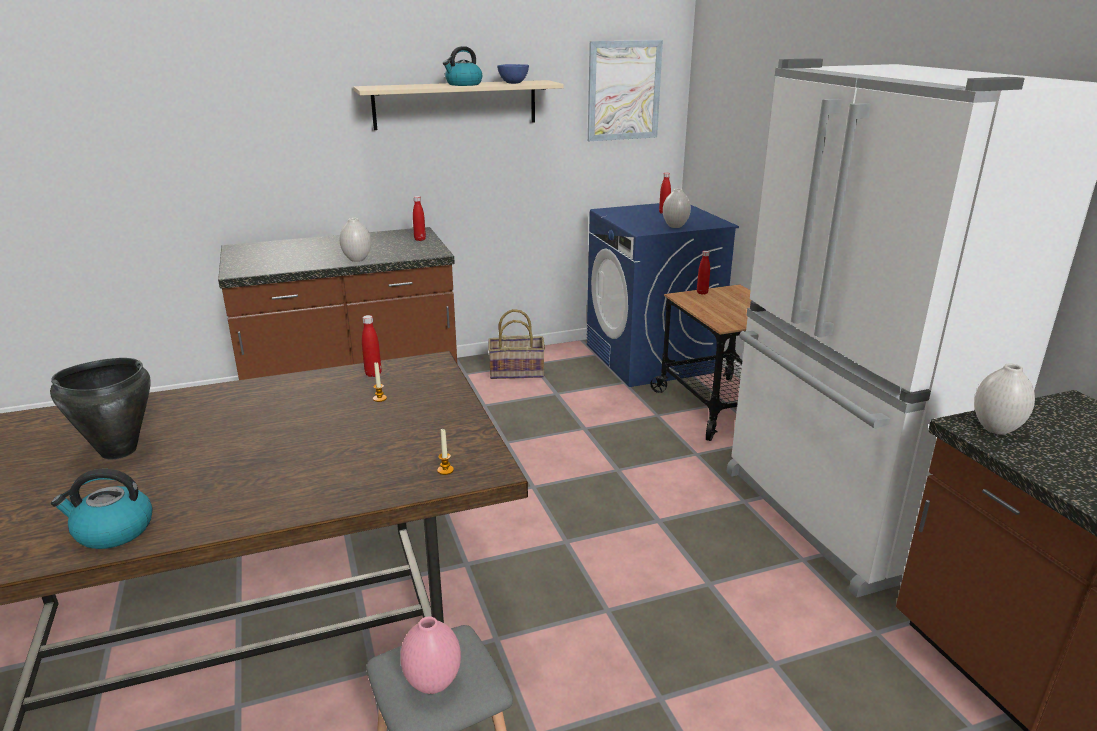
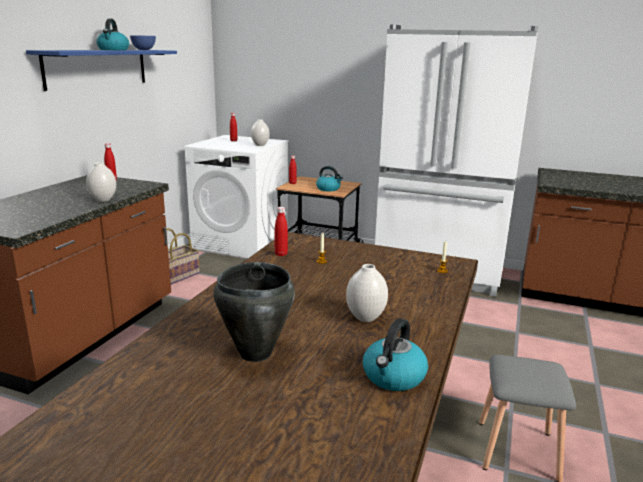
camera: 50 degrees left, 5 degrees down
beige shelf [354,80,564,130] -> blue shelf [26,50,177,91]
pink vase [400,616,461,694] -> none
blue washing machine [587,203,739,387] -> white washing machine [185,135,289,258]
picture [588,40,663,141] -> none
white vase [974,363,1035,435] -> white vase moved to [346,264,388,322]
none -> kettle [316,166,343,191]

